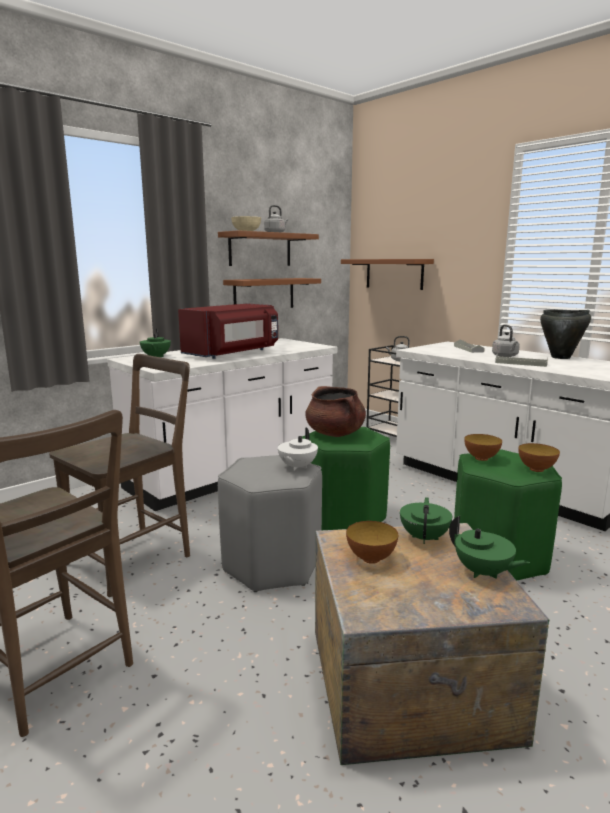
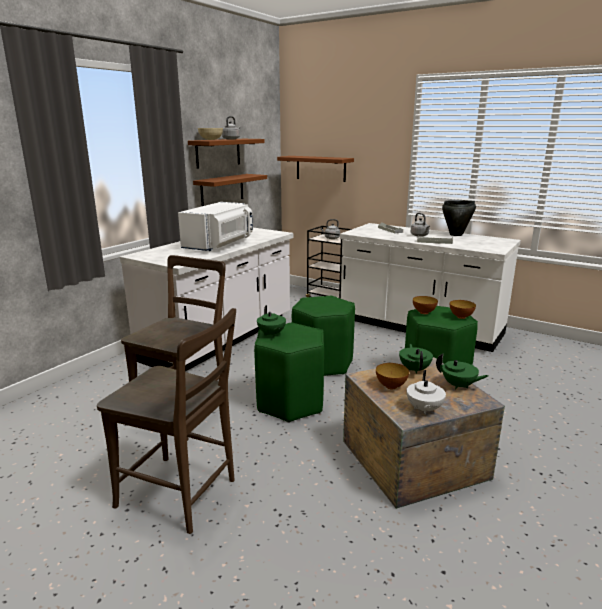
camera: 15 degrees left, 5 degrees up
green teapot [140,329,171,357] -> green teapot moved to [257,305,286,337]
red microwave [178,304,278,359] -> white microwave [178,202,253,251]
grey stool [218,455,322,592] -> green stool [254,323,324,423]
white teapot [278,427,318,471] -> white teapot moved to [407,370,446,415]
brown cooking pot [305,386,366,437] -> none

